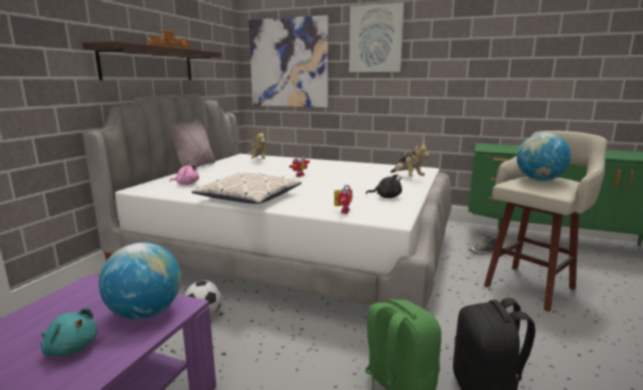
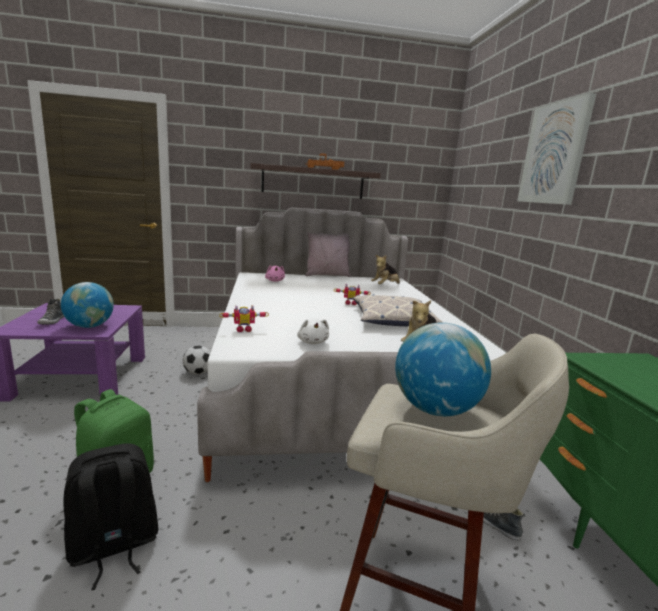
camera: 60 degrees right, 0 degrees up
turquoise plush toy [41,308,97,356] -> shoe [37,299,64,325]
pillow [192,173,302,204] -> pillow moved to [353,294,444,326]
picture [249,15,329,107] -> none
black plush toy [366,174,402,198] -> white plush toy [297,318,329,344]

